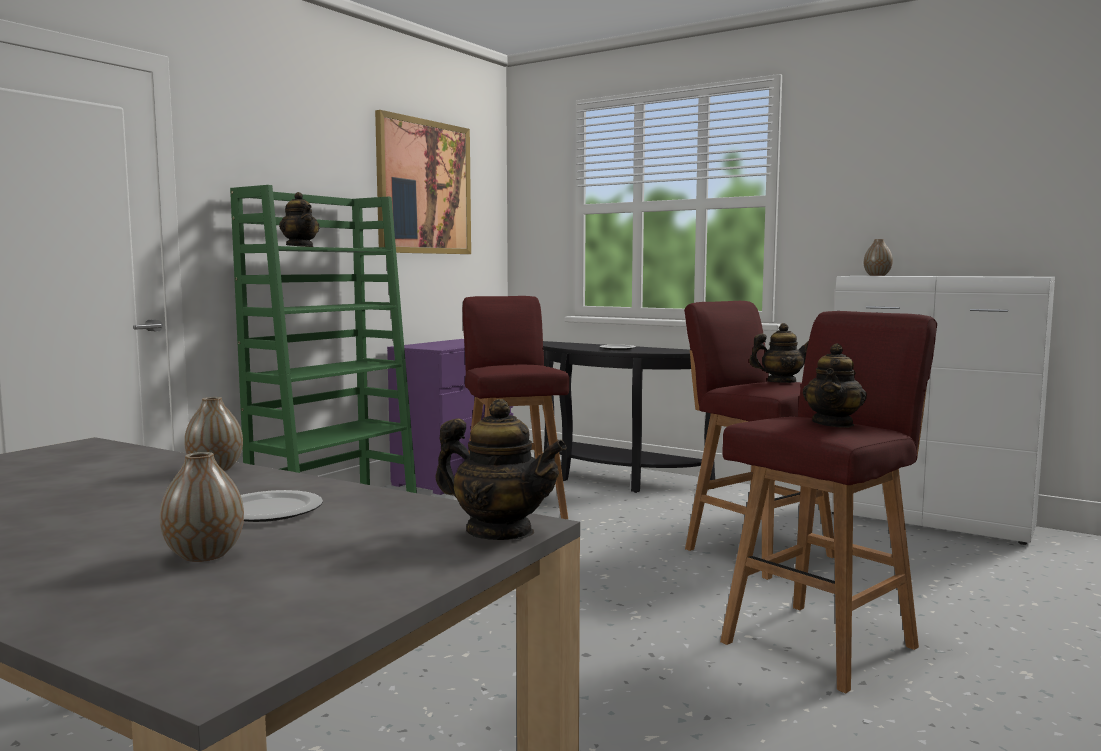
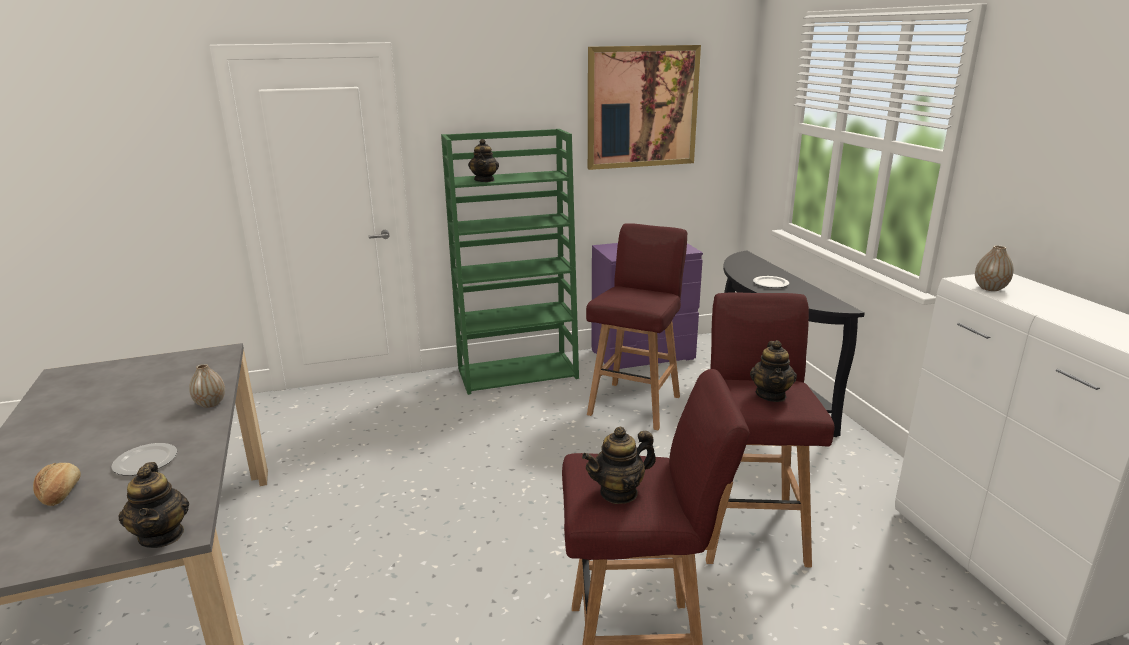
camera: 40 degrees right, 15 degrees up
vase [160,452,244,562] -> bread [33,463,81,506]
teapot [749,323,809,383] -> teapot turned 60 degrees clockwise [750,340,797,402]

